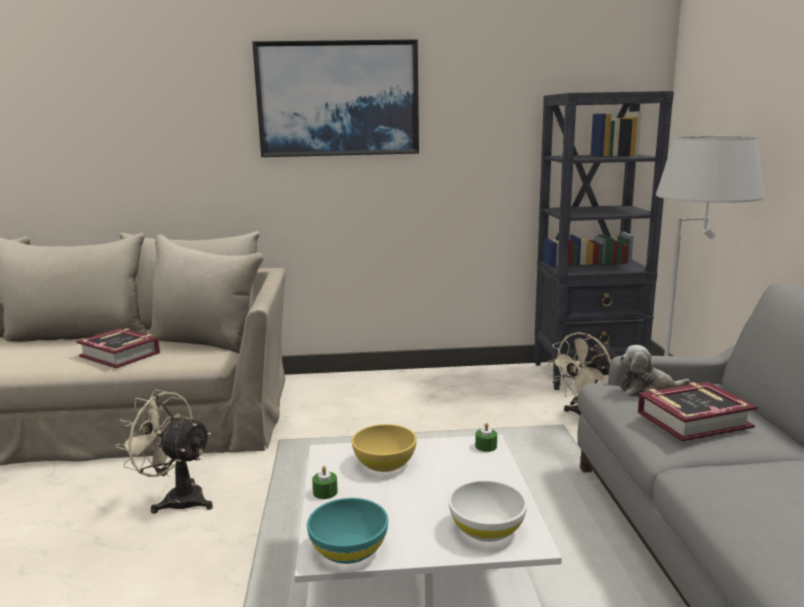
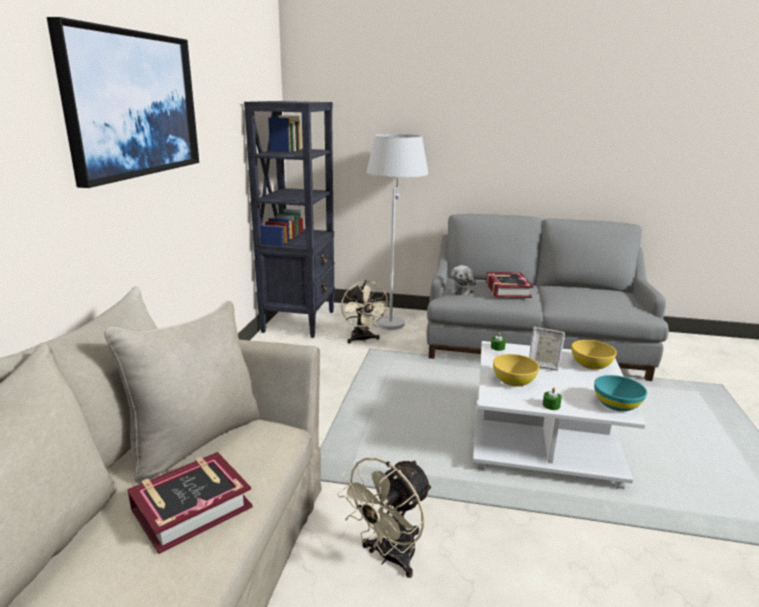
camera: 75 degrees left, 5 degrees up
white bowl [449,480,527,542] -> yellow bowl [571,340,617,370]
none -> picture frame [529,327,565,371]

